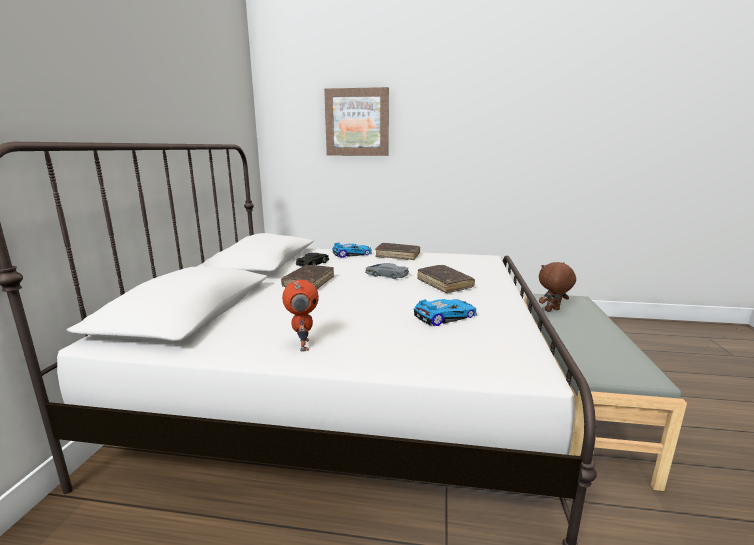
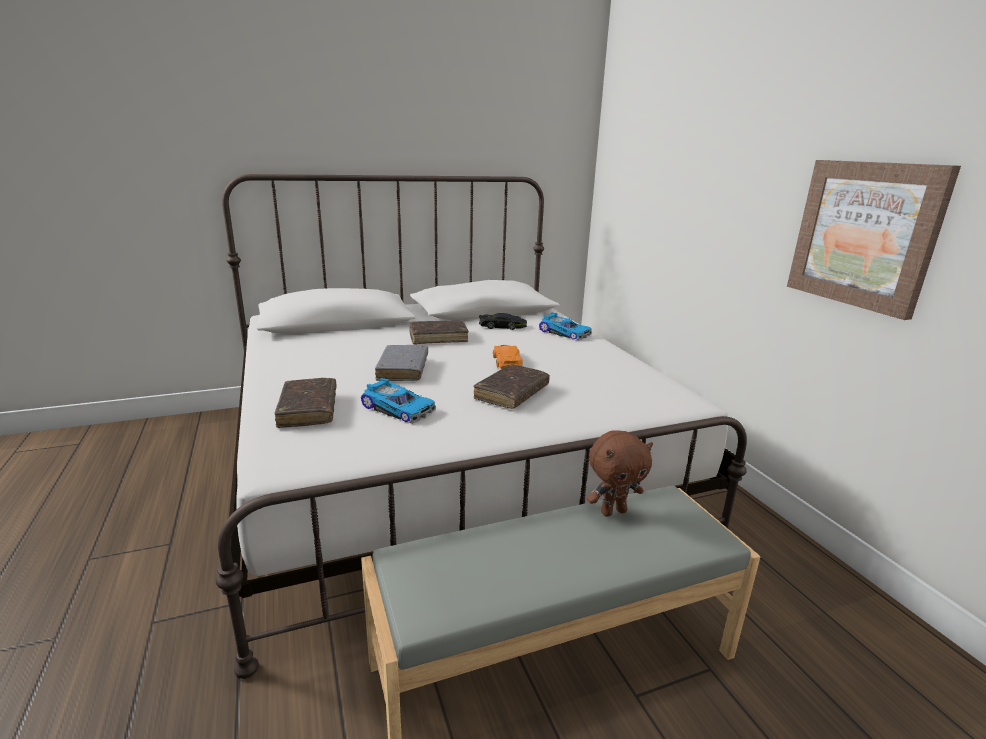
camera: 60 degrees right, 5 degrees up
toy robot [282,280,319,352] -> none
picture [324,87,389,156] -> picture moved to [787,160,961,320]
grey toy car [365,263,409,279] -> orange toy car [493,345,523,369]
brown book [375,243,420,260] -> brown book moved to [274,378,336,428]
brown plush toy [539,262,576,312] -> brown plush toy turned 120 degrees clockwise [587,430,653,517]
none -> grey book [375,345,428,381]

